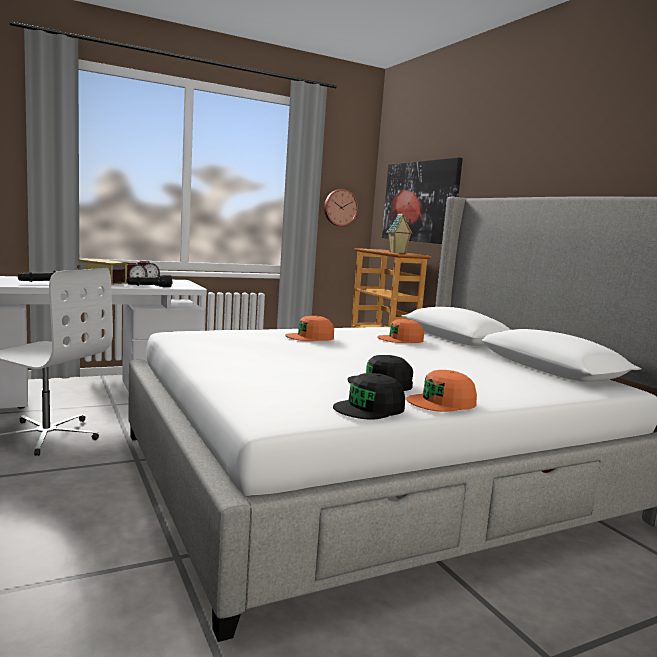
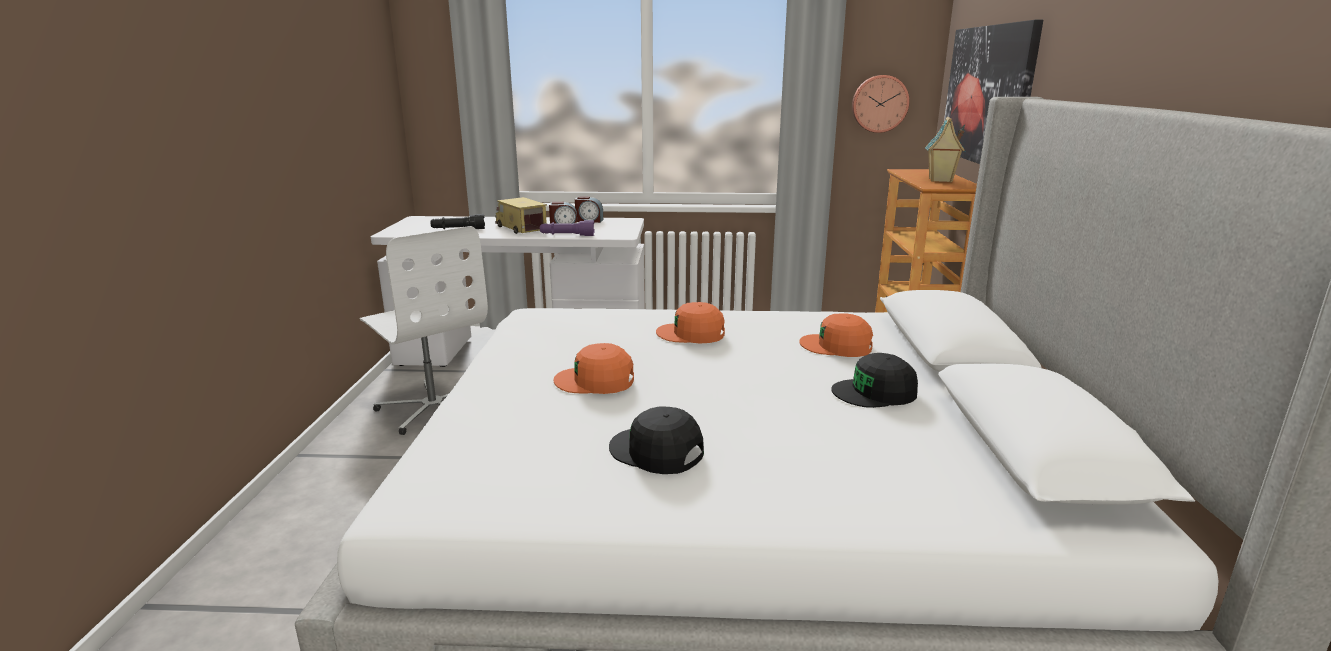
camera: 30 degrees right, 10 degrees up
black flashlight [127,275,173,287] -> purple flashlight [540,220,595,236]
black cap [333,373,405,420] -> black cap moved to [831,353,918,408]
orange cap [406,370,477,412] -> orange cap moved to [553,343,634,394]

